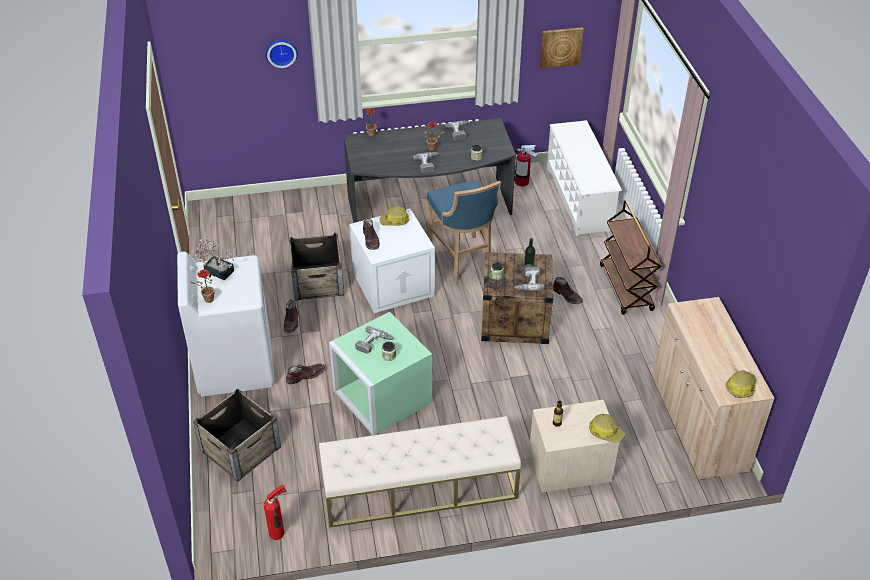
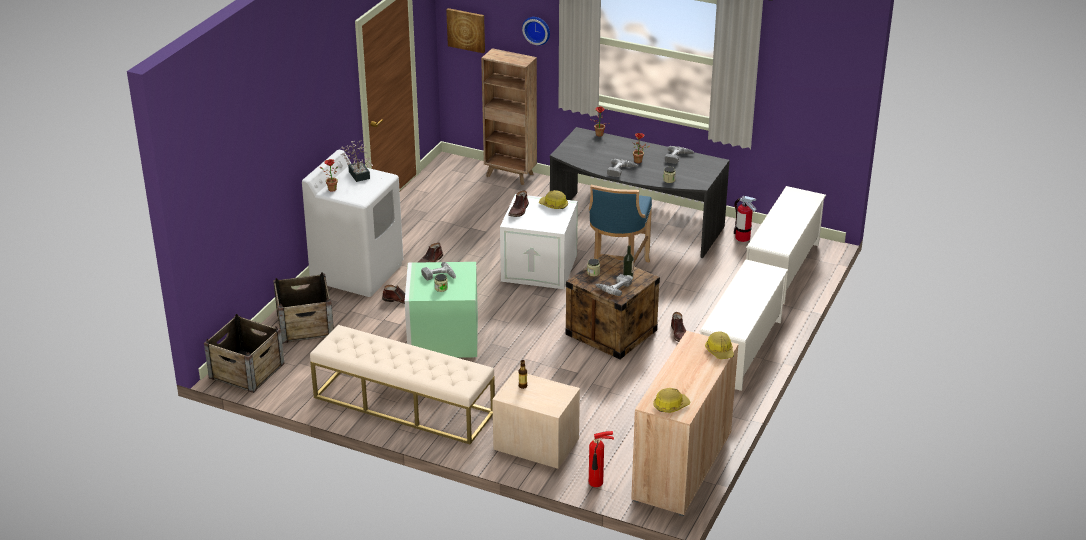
camera: 35 degrees right, 10 degrees down
fire extinguisher [264,485,286,540] -> fire extinguisher moved to [589,431,614,487]
crate [289,233,344,300] -> crate moved to [204,314,284,393]
picture [540,27,584,69] -> picture moved to [446,8,485,53]
hard hat [589,414,625,443] -> hard hat moved to [705,331,734,359]
brown cart [600,200,662,315] -> white shoe rack [700,259,788,391]
none -> brown bookcase [481,48,537,185]

